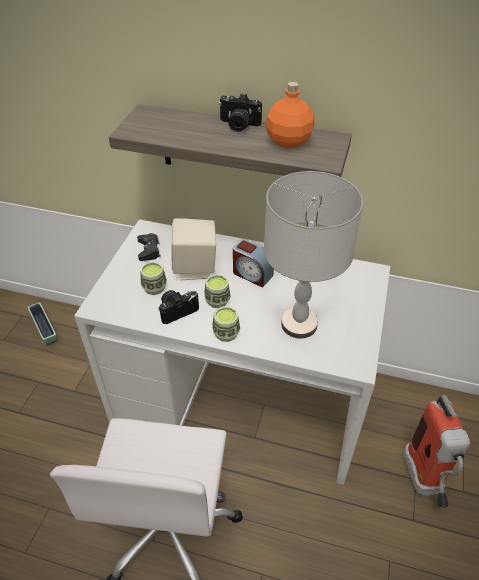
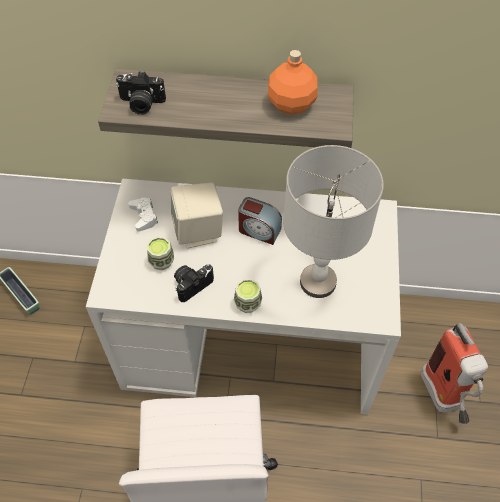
camera: 10 degrees left, 10 degrees up
black game controller [137,233,160,261] -> white game controller [128,197,158,232]
cup [204,274,231,308] -> none
camera [219,93,262,132] -> camera moved to [116,71,166,115]

